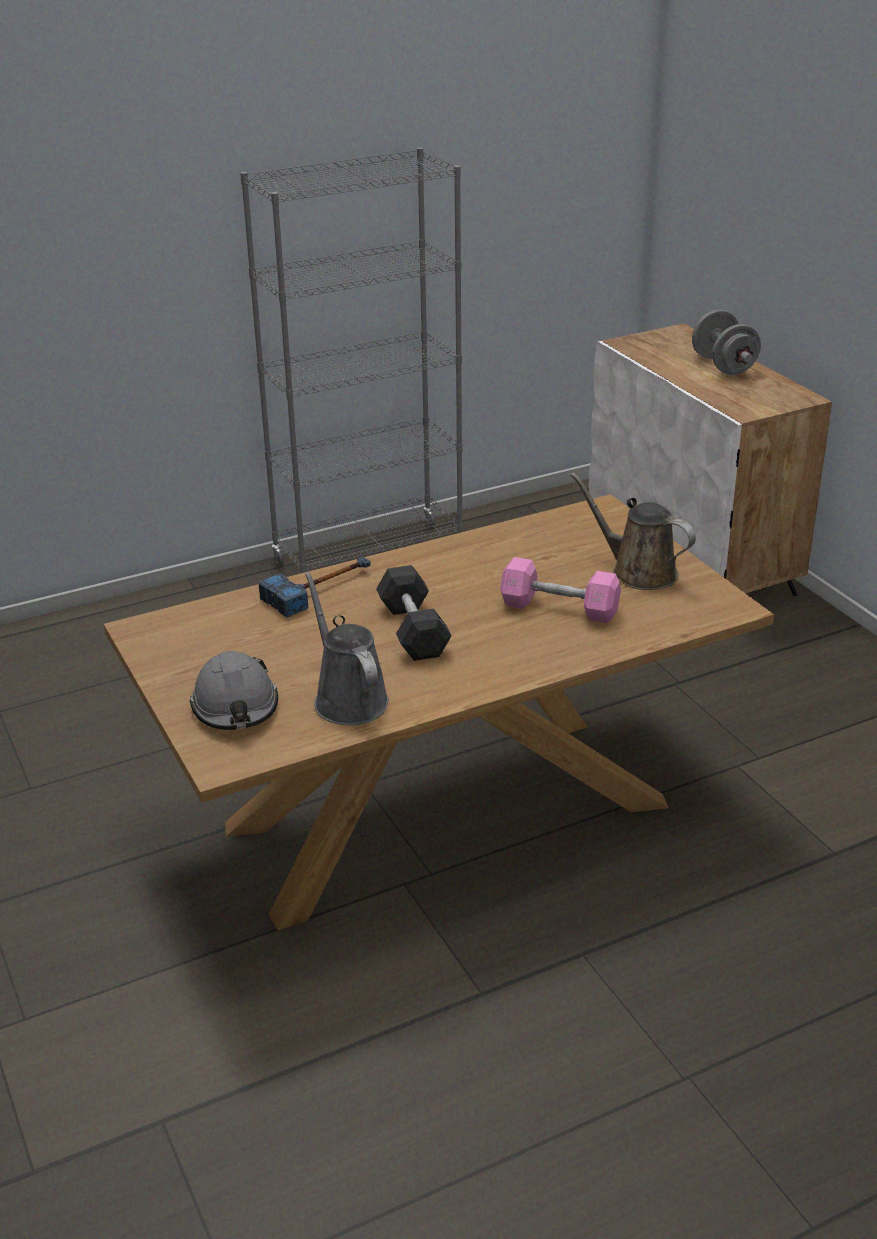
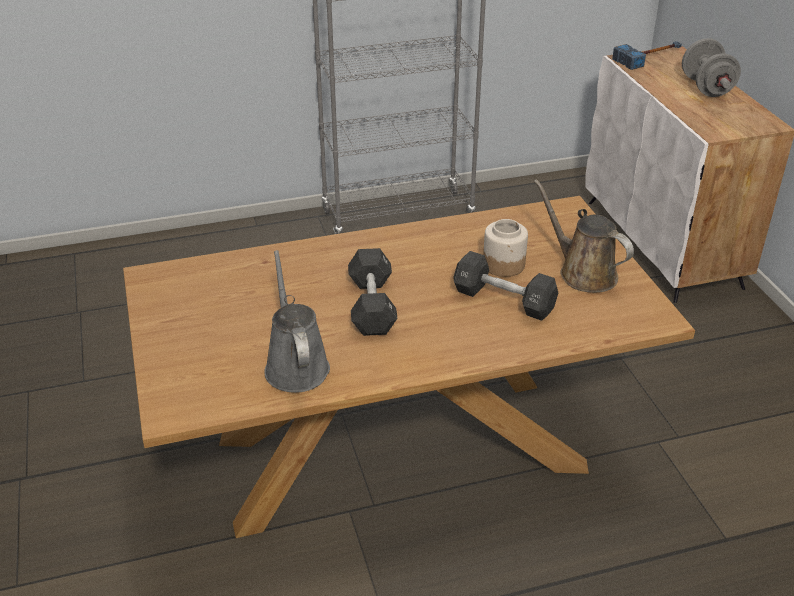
camera: 10 degrees right, 5 degrees up
grey hard hat [190,651,278,730] -> none
hammer [259,556,371,617] -> hammer moved to [612,41,682,70]
pink dumbbell [500,557,621,624] -> black dumbbell [453,251,558,321]
none -> jar [483,219,528,277]

